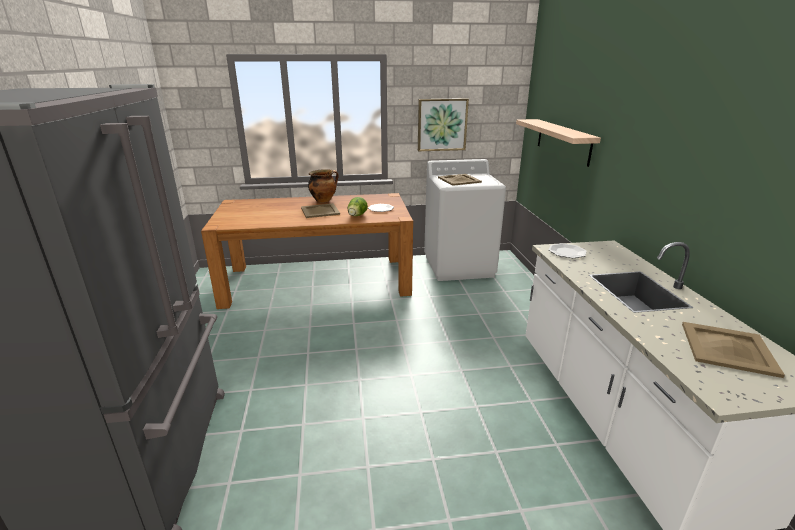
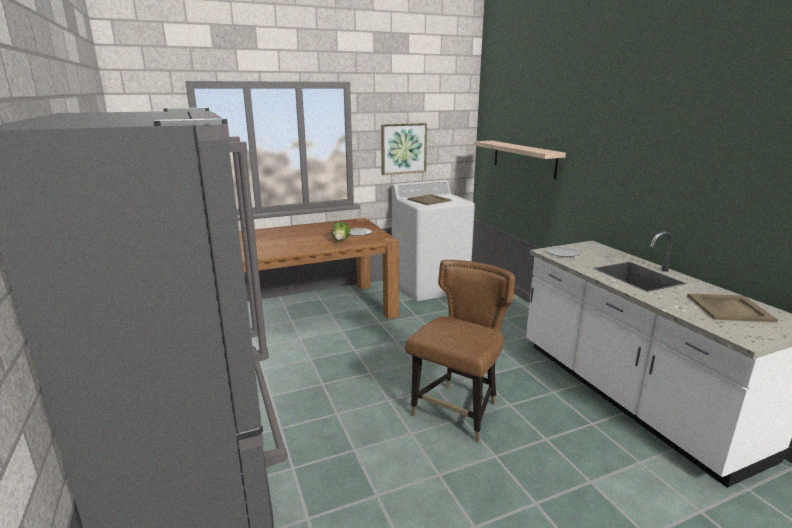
camera: 15 degrees left, 5 degrees down
beige tray [301,203,340,218] -> none
cooking pot [308,169,339,202] -> none
none -> brown chair [405,260,515,442]

